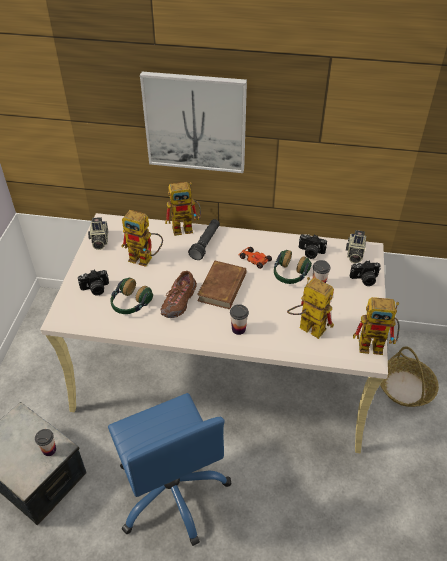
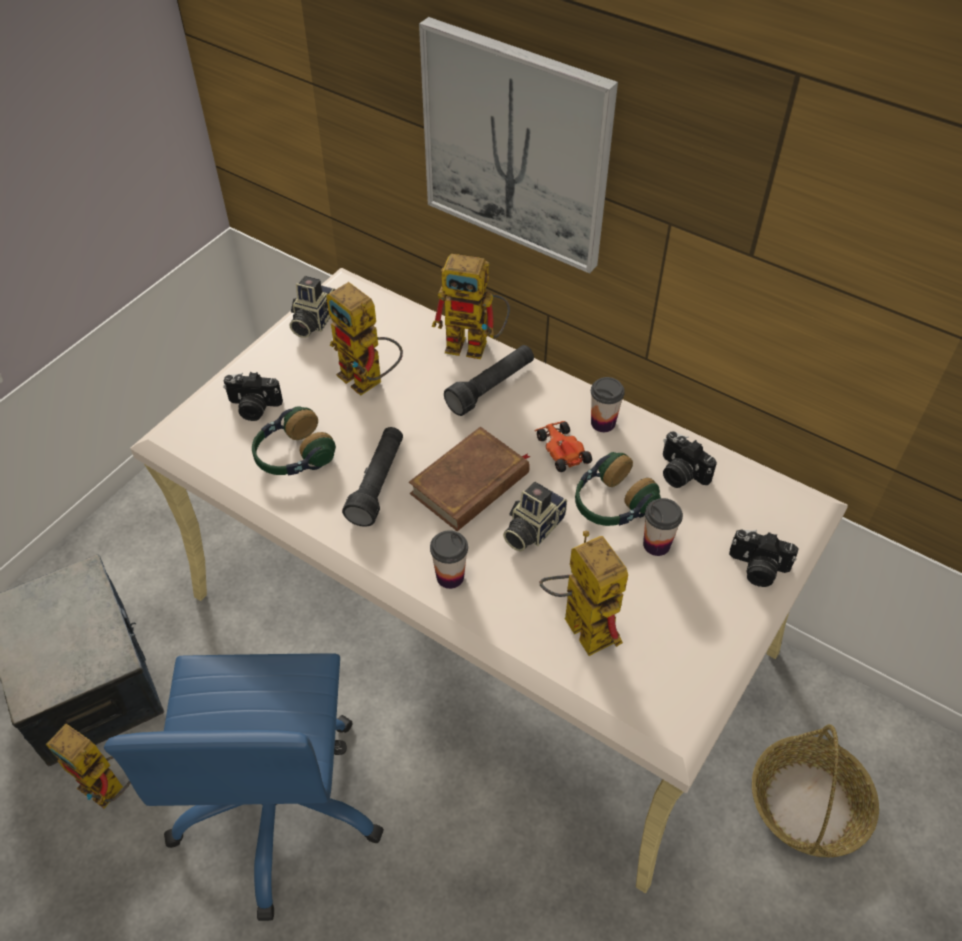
camera: 25 degrees right, 5 degrees up
cup [35,429,56,456] -> cup moved to [591,377,625,432]
brown shoe [160,271,197,318] -> black flashlight [342,427,403,527]
camera [346,230,366,263] -> camera moved to [503,482,567,552]
toy robot [353,297,400,355] -> toy robot moved to [46,724,130,808]

